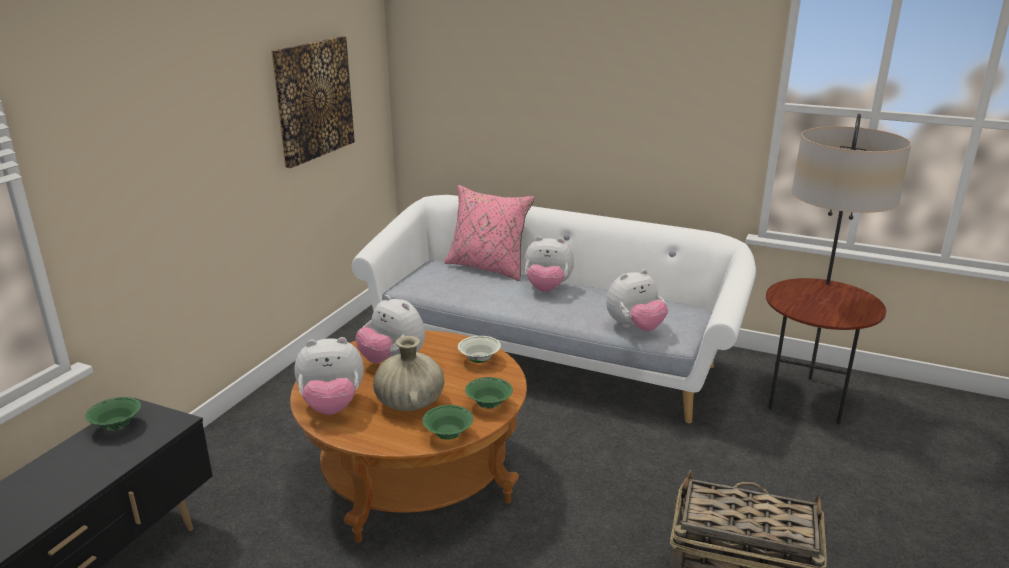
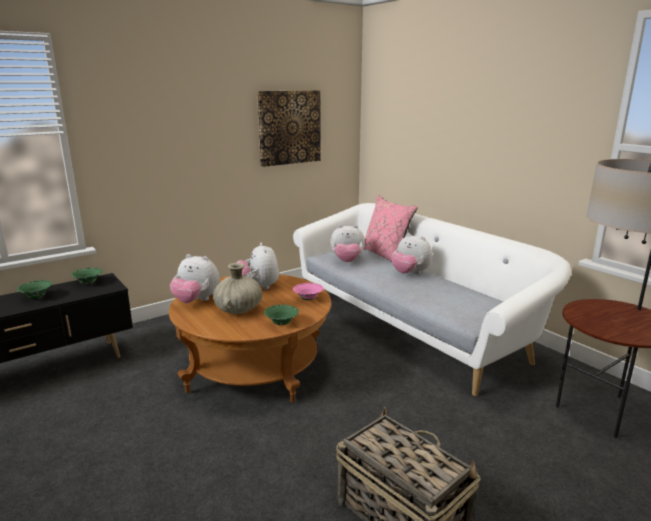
camera: 30 degrees right, 5 degrees down
green bowl [422,405,473,440] -> green bowl moved to [17,280,52,298]
white bowl [458,336,501,363] -> pink bowl [293,283,324,300]
plush toy [606,269,668,331] -> plush toy moved to [330,225,365,262]

